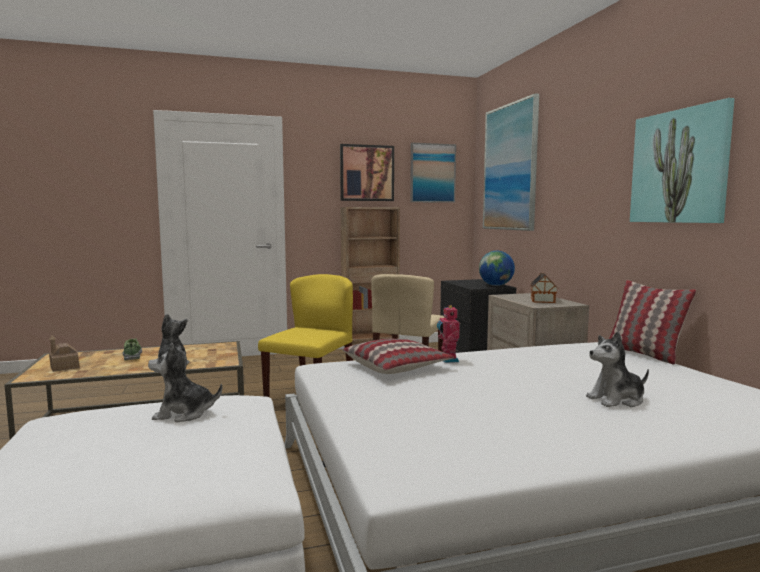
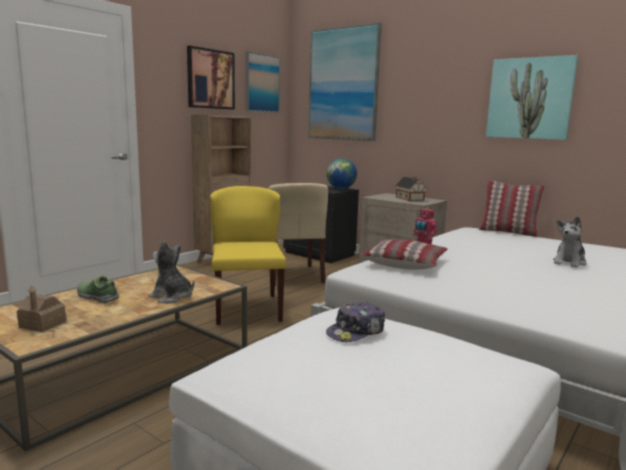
camera: 35 degrees left, 5 degrees up
plush toy [148,342,222,422] -> cap [326,301,385,342]

